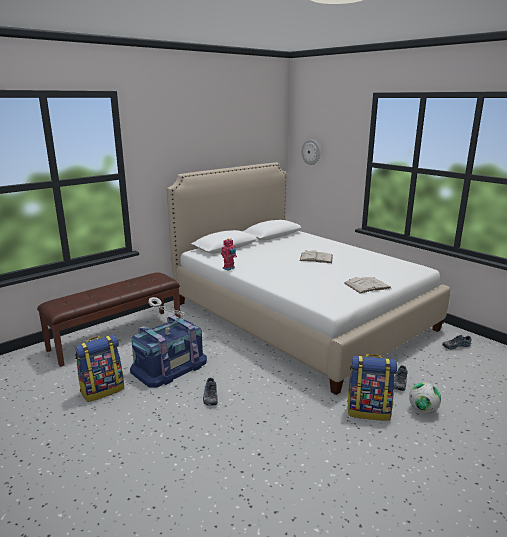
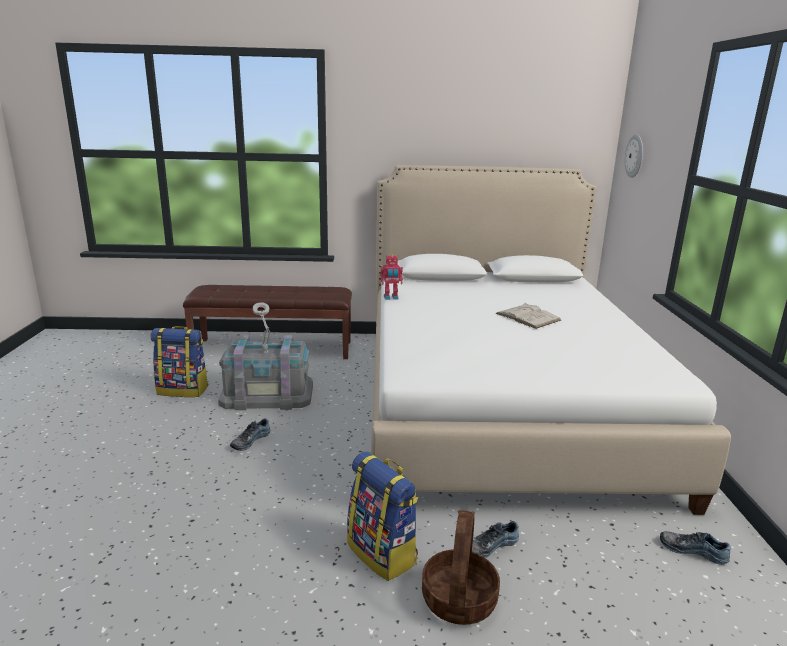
camera: 40 degrees right, 0 degrees up
blue storage box [130,315,207,387] -> grey storage box [218,335,313,410]
white book [344,277,391,293] -> none
football [409,382,441,414] -> basket [422,510,500,625]

